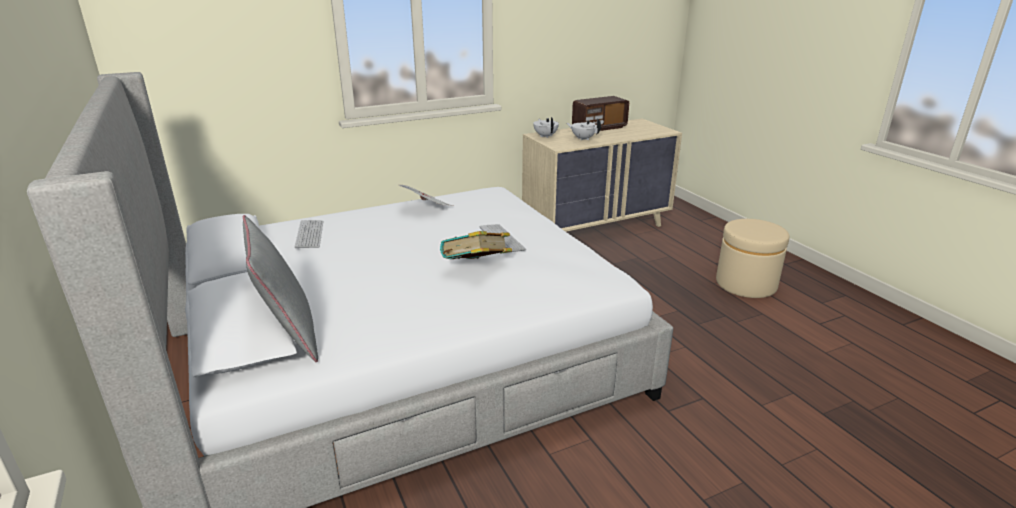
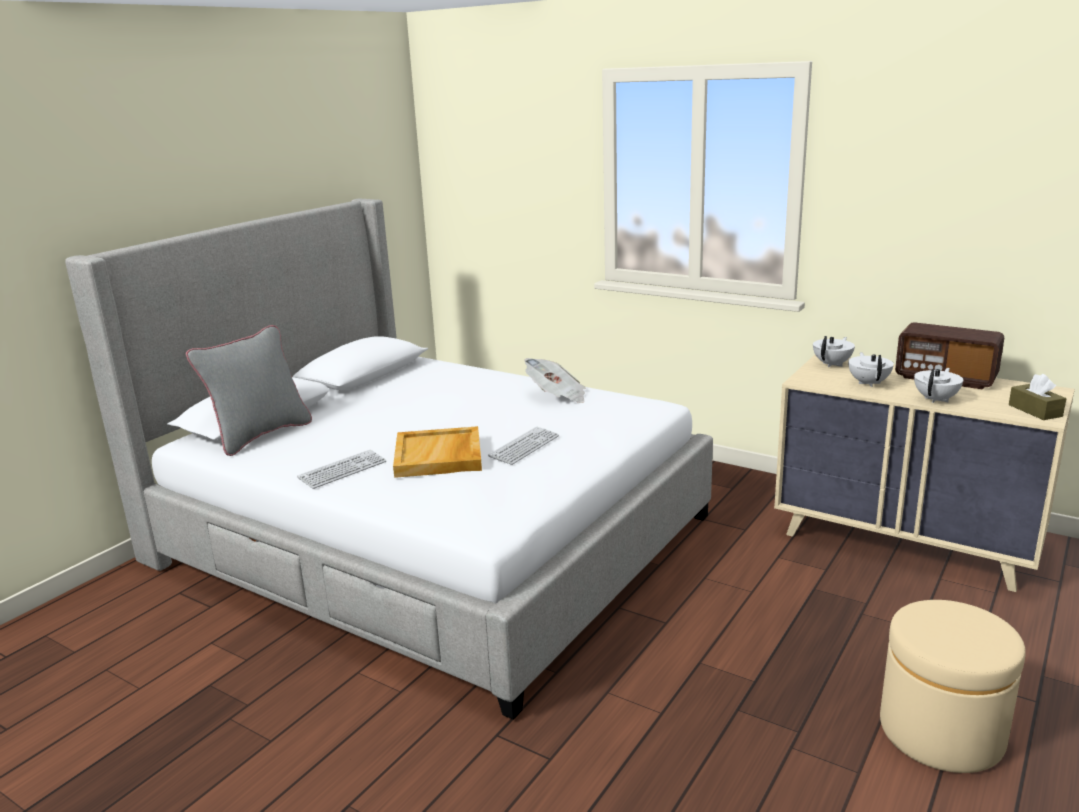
camera: 60 degrees right, 5 degrees down
keyboard [295,220,324,248] -> keyboard moved to [297,449,386,489]
book [440,231,512,259] -> beige tray [393,426,482,478]
none -> white teapot [914,368,963,403]
none -> brown tissue box [1009,374,1067,420]

